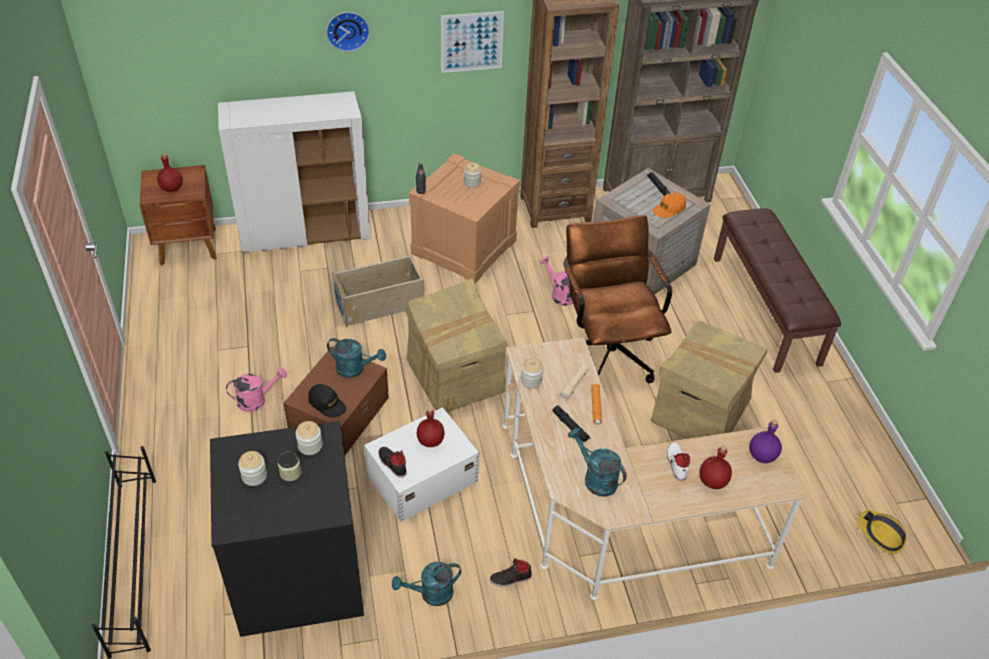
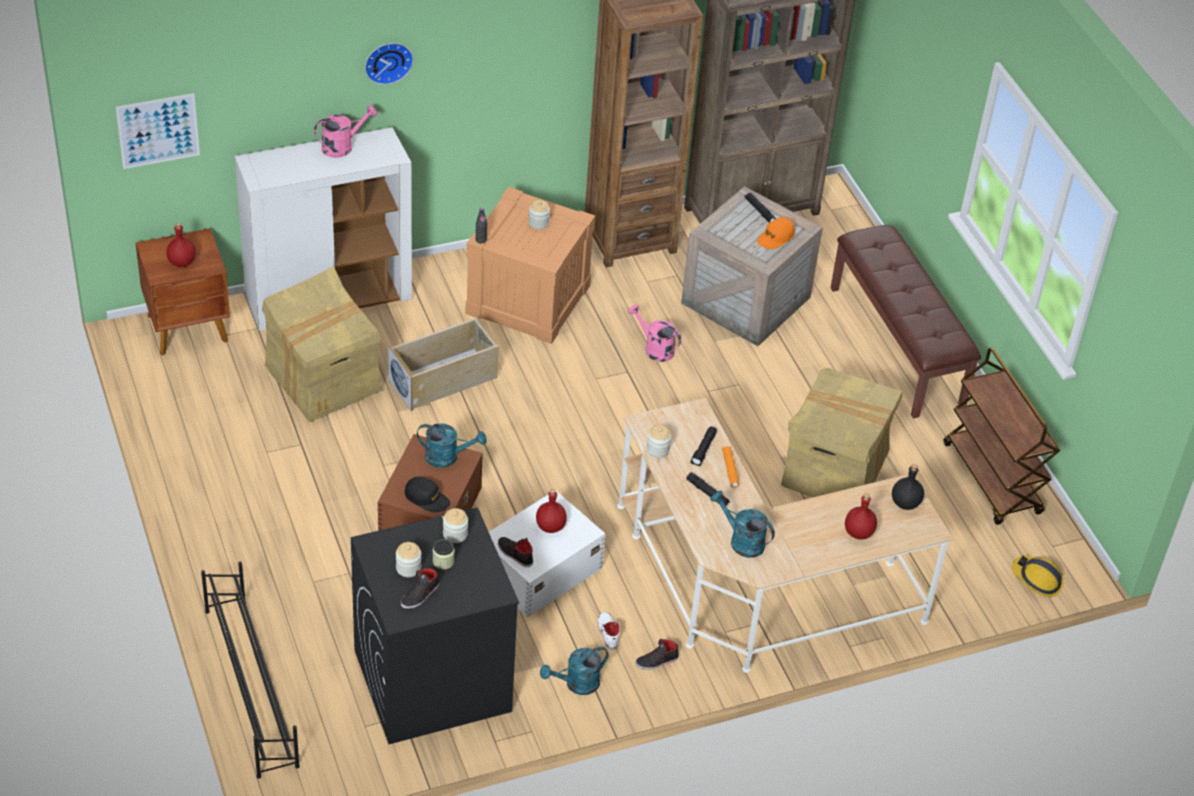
camera: 10 degrees left, 0 degrees up
pink watering can [226,368,287,412] -> pink watering can moved to [314,105,377,158]
cardboard box [405,278,508,412] -> cardboard box moved to [262,266,382,422]
picture [441,11,504,73] -> picture moved to [116,93,200,169]
beige flashlight [559,364,589,400] -> black flashlight [690,426,717,466]
brown office chair [564,215,672,383] -> none
white shoe [667,442,691,481] -> white shoe moved to [598,612,620,650]
purple bottle [749,420,782,463] -> black bottle [892,464,924,510]
none -> black shoe [401,568,439,609]
none -> brown cart [944,348,1060,525]

